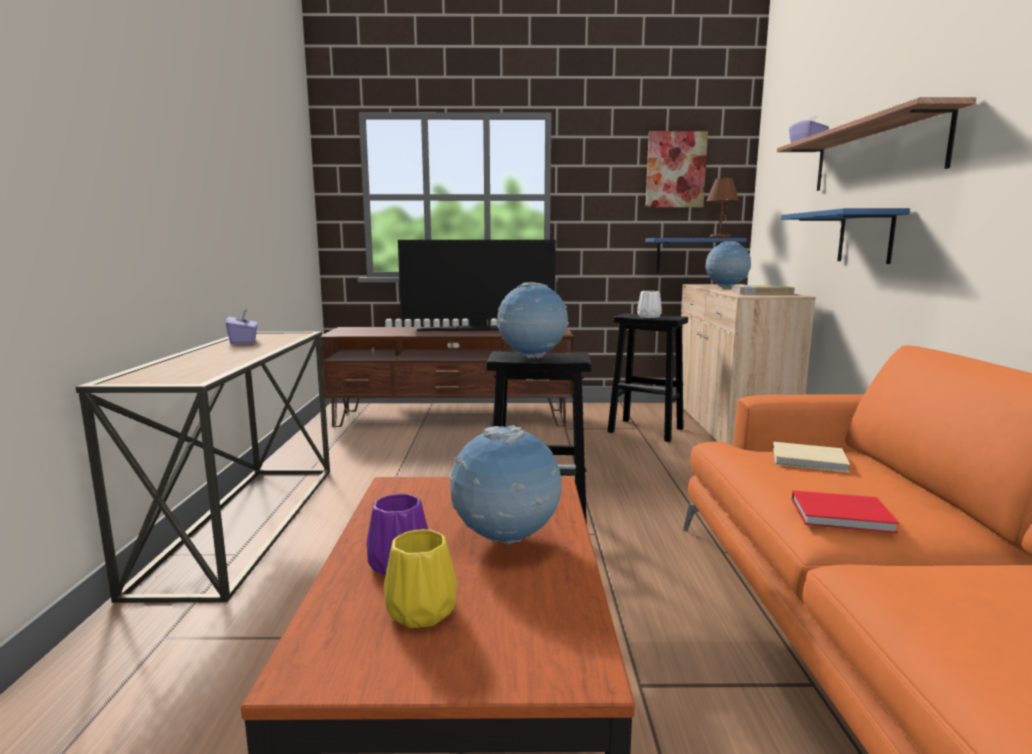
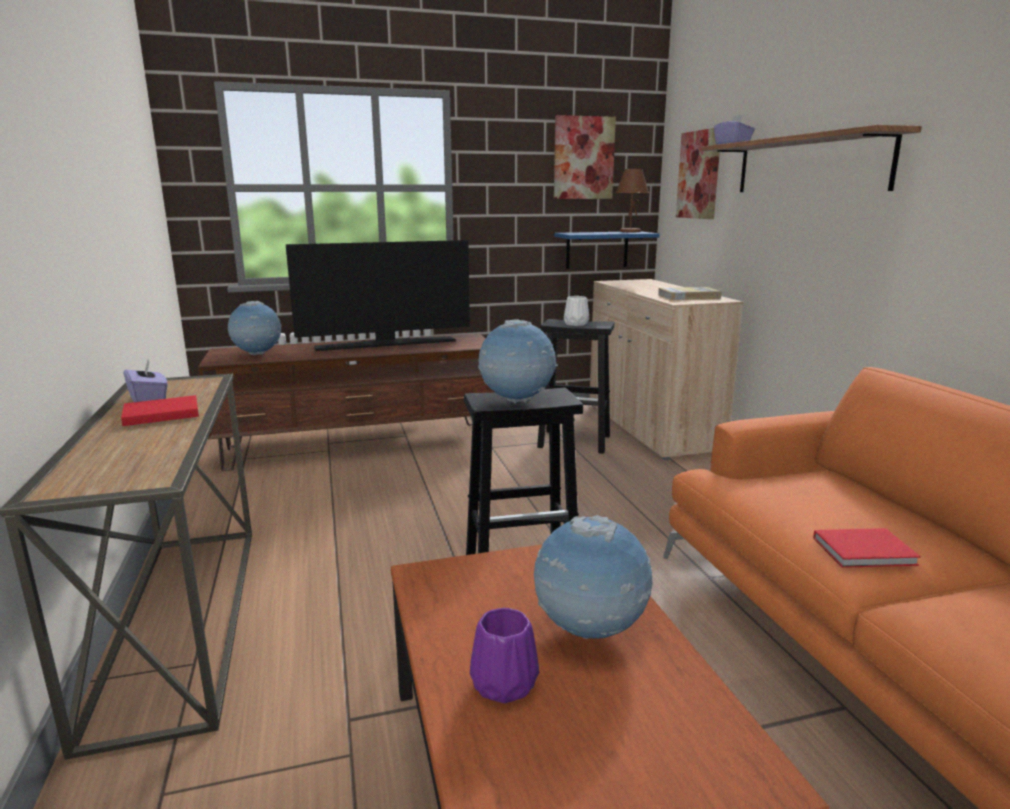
camera: 15 degrees left, 5 degrees up
yellow vase [383,529,457,628] -> none
globe [705,241,751,288] -> globe moved to [228,301,282,355]
beige book [773,442,850,473] -> none
blue shelf [781,208,910,264] -> none
none -> red book [121,395,199,426]
none -> picture [676,128,720,219]

